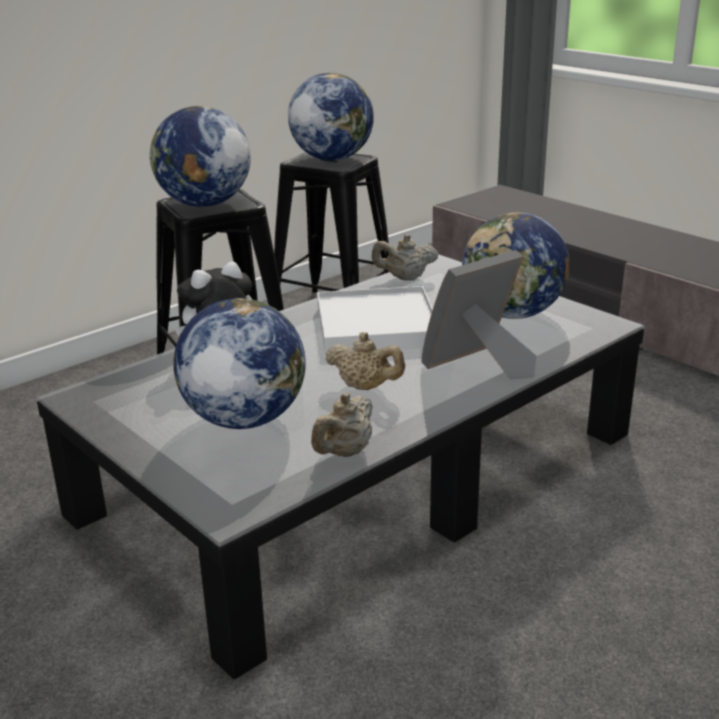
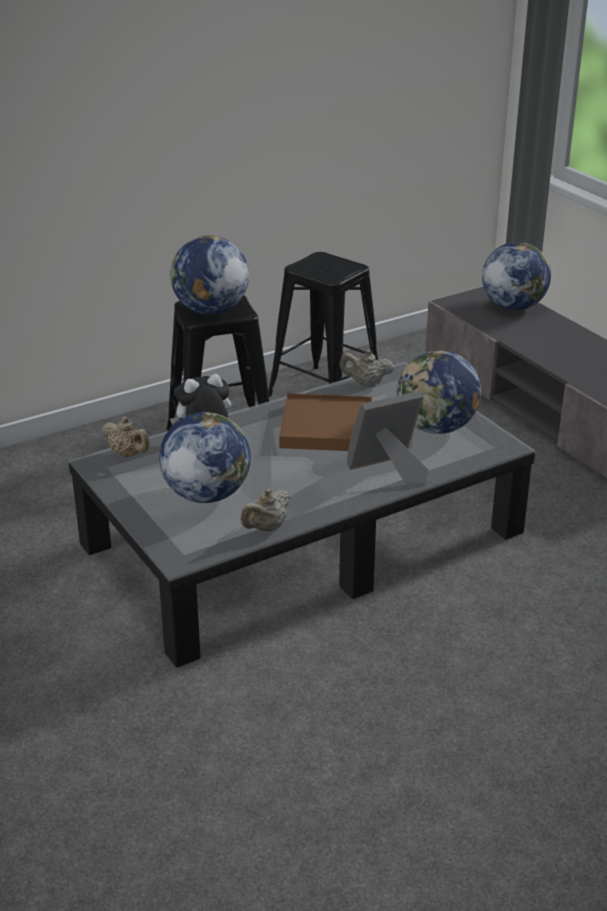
camera: 10 degrees right, 5 degrees up
globe [288,73,374,161] -> globe moved to [482,242,551,310]
white tray [317,286,433,354] -> brown tray [279,393,372,451]
beige teapot [325,332,405,390] -> beige teapot moved to [102,417,150,457]

